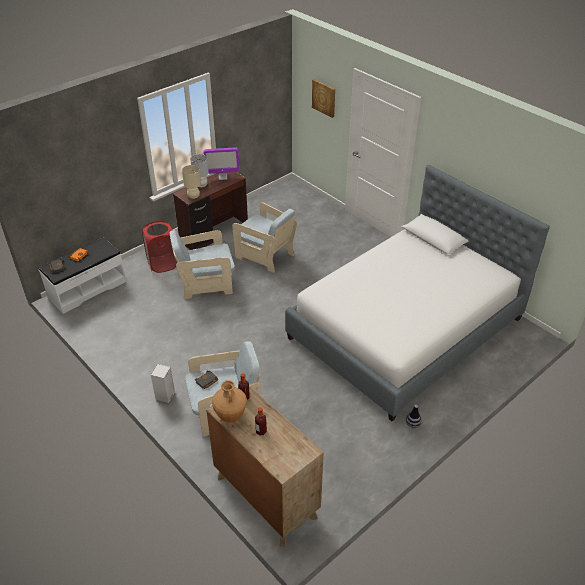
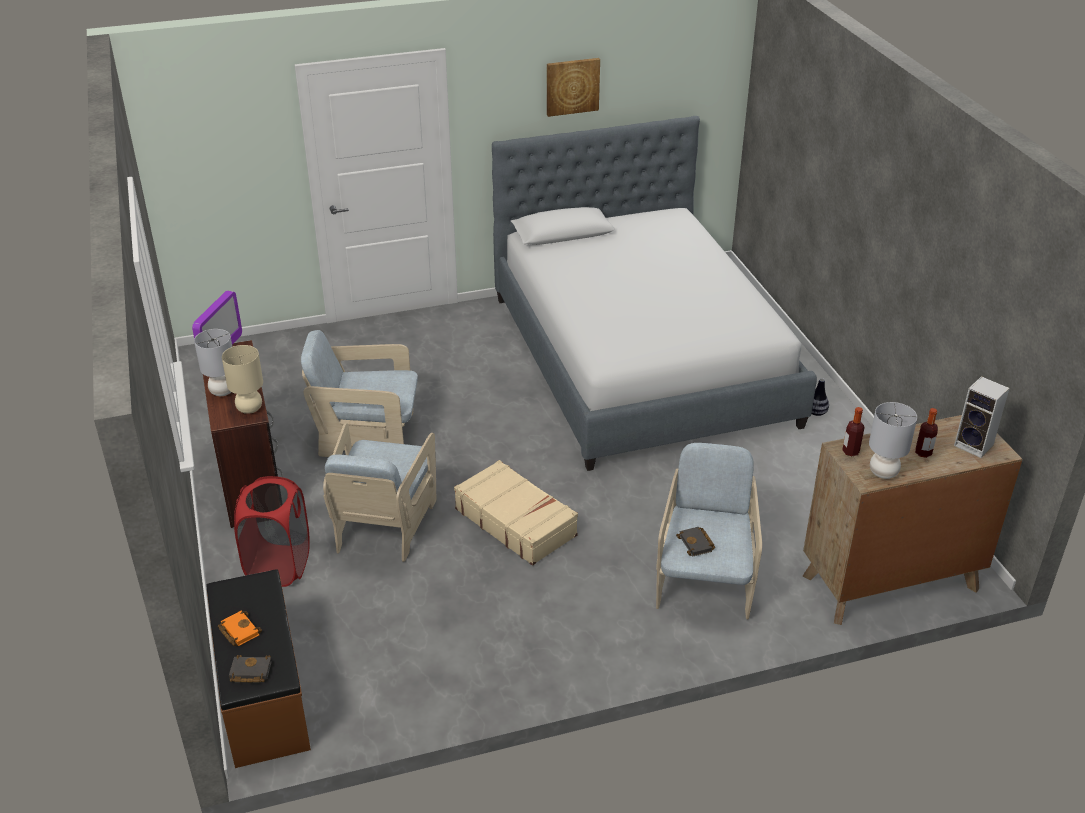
camera: 65 degrees left, 5 degrees down
white bench [38,238,126,314] -> brown bench [206,569,311,768]
speaker [151,364,175,403] -> speaker moved to [954,376,1009,458]
brown vase [212,380,247,423] -> grey table lamp [869,402,917,479]
beige armchair [232,203,297,273] -> beige armchair turned 150 degrees counterclockwise [301,330,418,457]
picture [312,79,335,118] -> picture moved to [547,58,600,117]
none -> beige suitcase [454,460,578,566]

